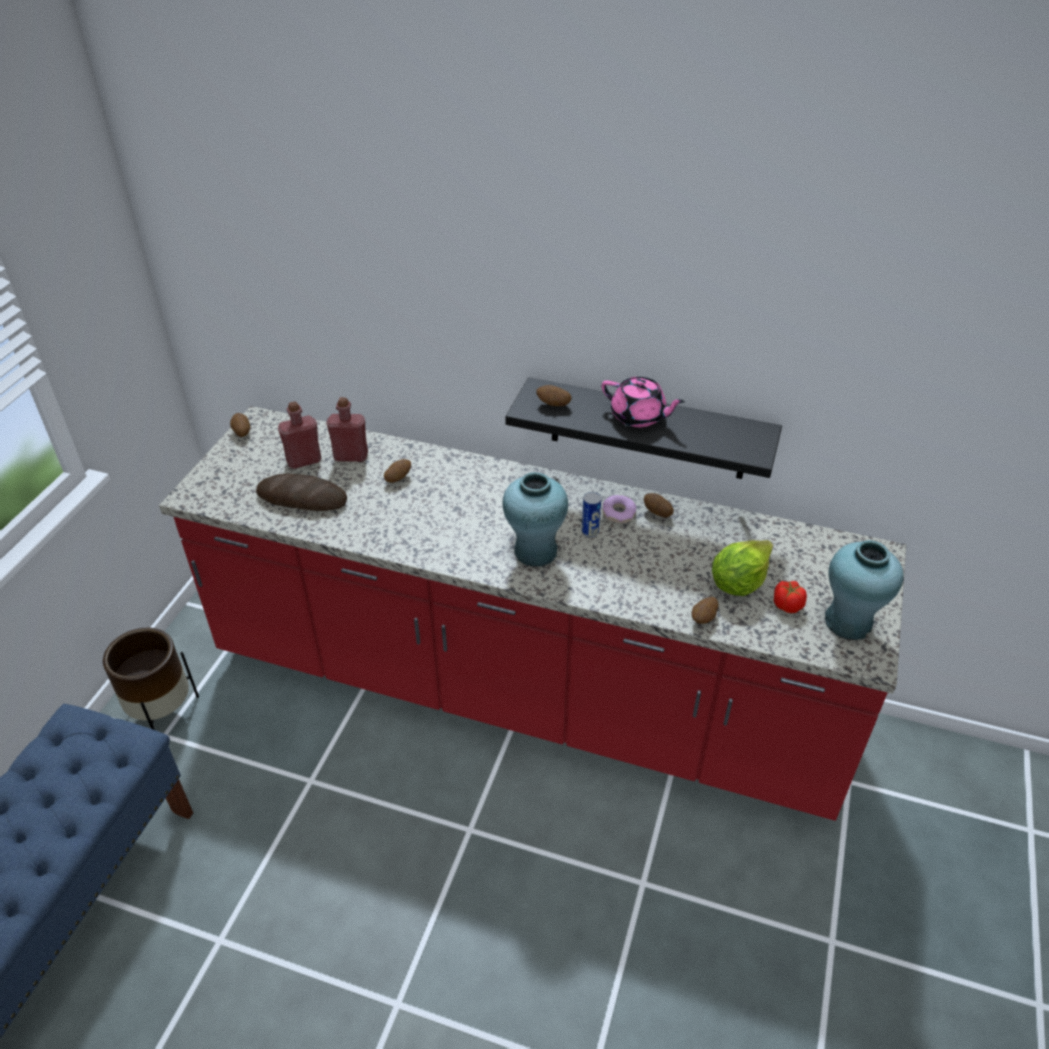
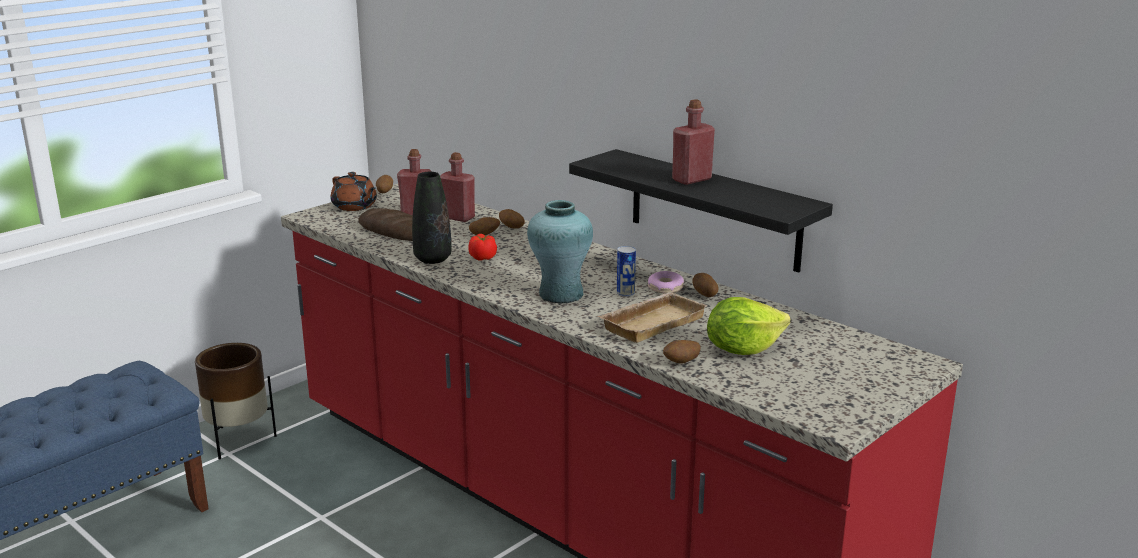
camera: 25 degrees right, 20 degrees down
potato [536,385,572,406] -> potato moved to [499,209,525,229]
pink teapot [601,377,685,427] -> red bottle [672,100,715,185]
tomato [774,581,807,613] -> tomato moved to [468,234,497,261]
turquoise vase [825,540,904,640] -> none
none -> brown teapot [331,172,377,211]
none -> black vase [412,172,452,264]
none -> beige tray [598,292,707,343]

